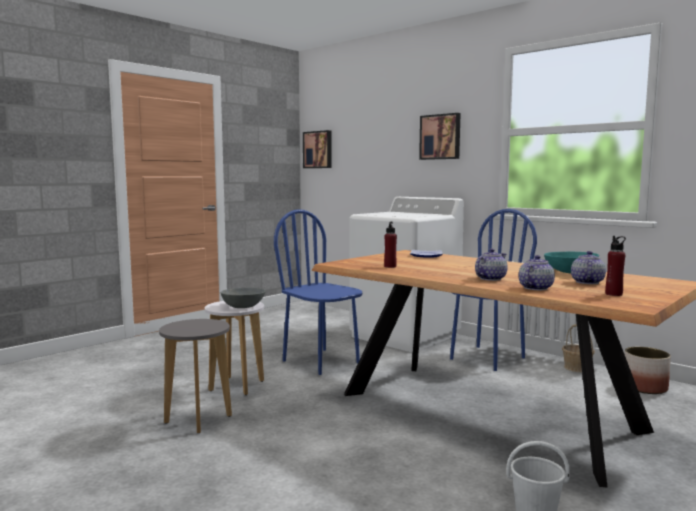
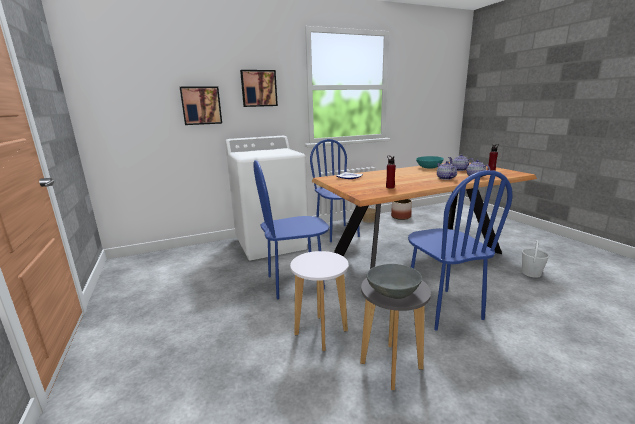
camera: 65 degrees left, 10 degrees up
grey bowl [220,287,266,308] -> grey bowl moved to [367,264,422,299]
picture [303,130,332,168] -> picture moved to [180,86,222,125]
none -> blue chair [408,170,513,331]

